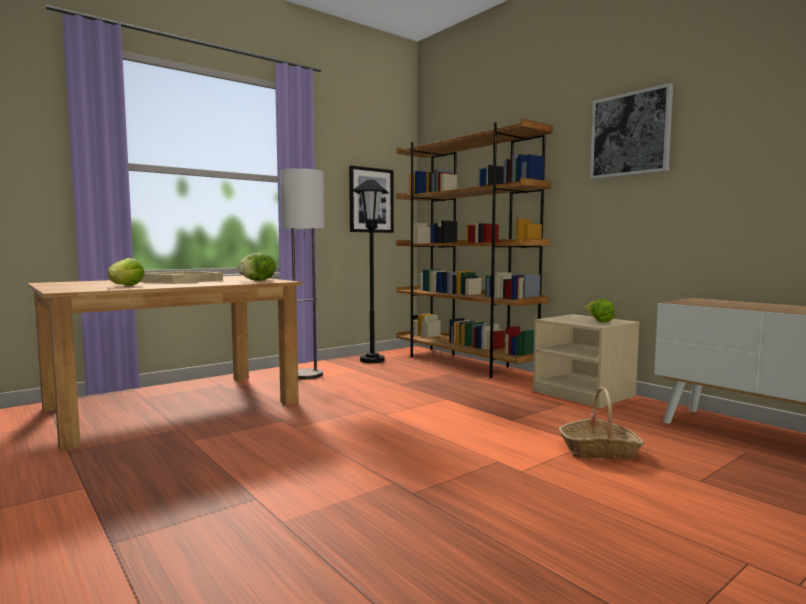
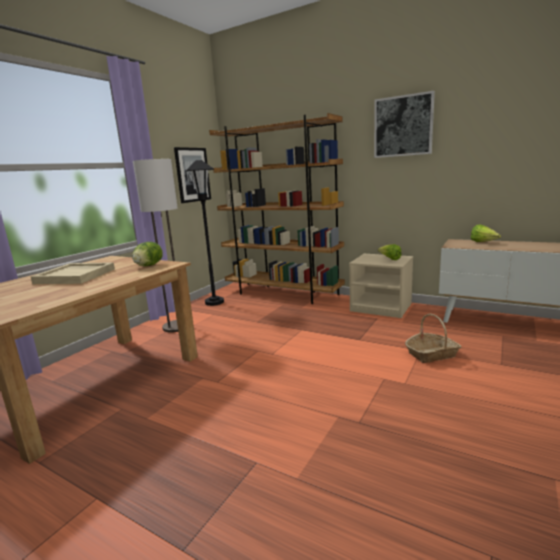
camera: 20 degrees left, 10 degrees up
lettuce [108,258,145,286] -> lettuce moved to [471,224,501,242]

